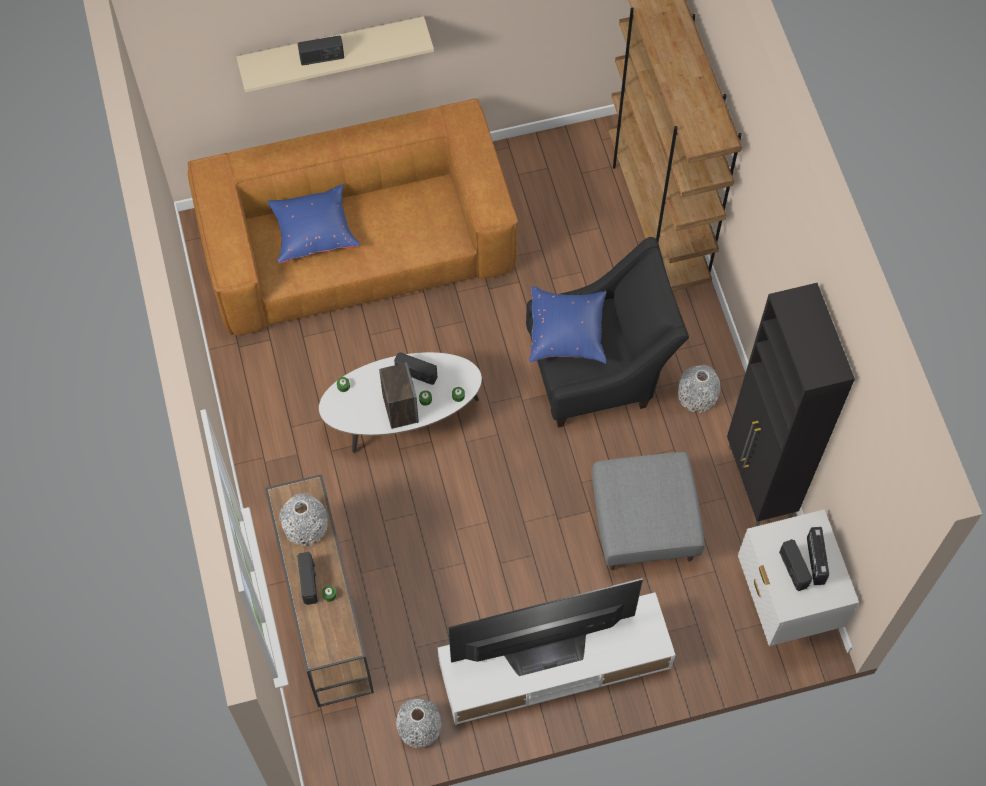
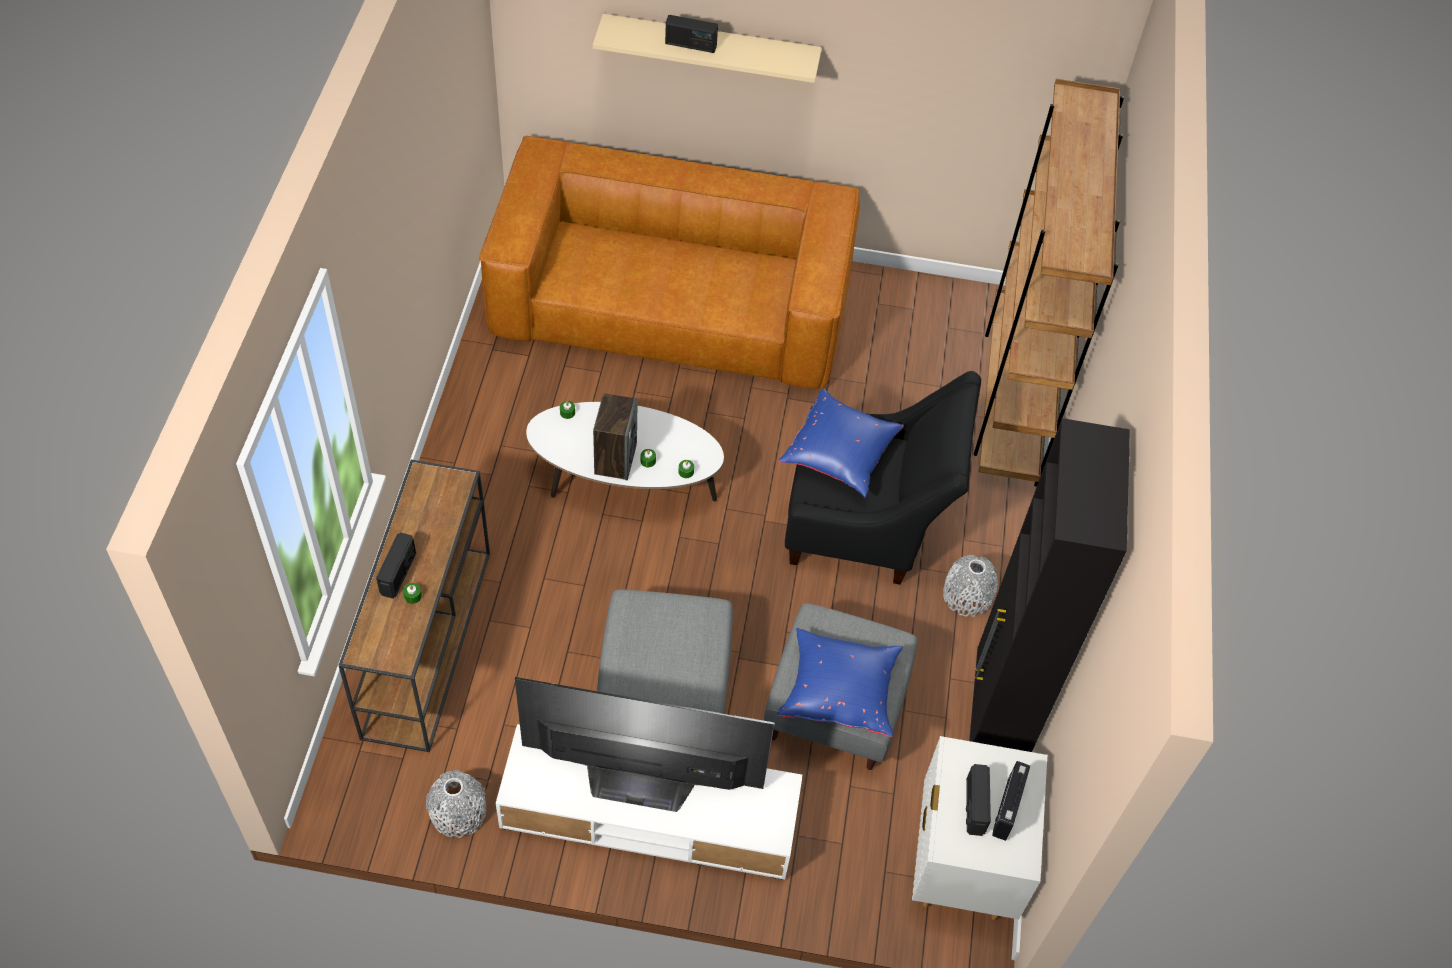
camera: 20 degrees right, 10 degrees down
blue pillow [267,184,360,263] -> blue pillow moved to [777,628,903,737]
grey vase [279,493,328,546] -> none
radio [394,352,437,385] -> none
none -> grey ottoman [597,590,733,714]

